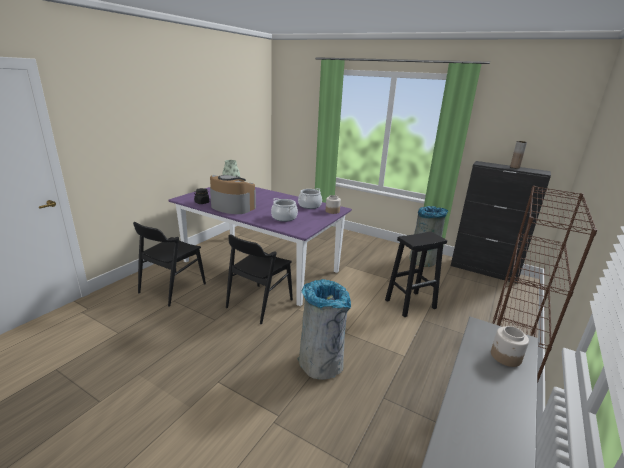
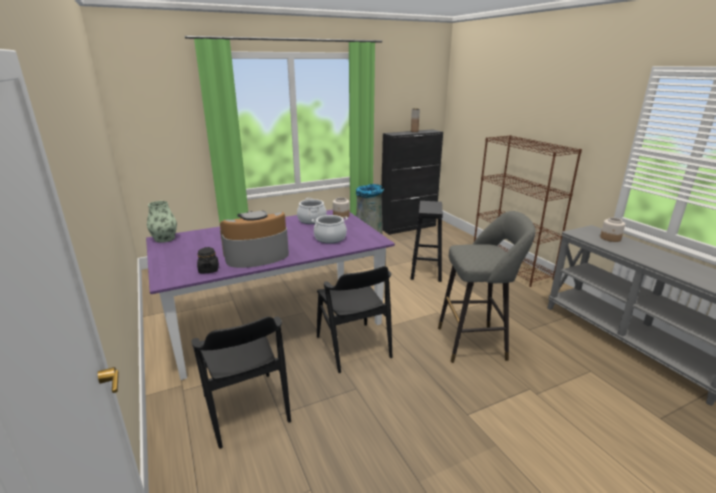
camera: 55 degrees left, 0 degrees up
grey trash can [297,279,351,380] -> grey stool [438,211,536,363]

